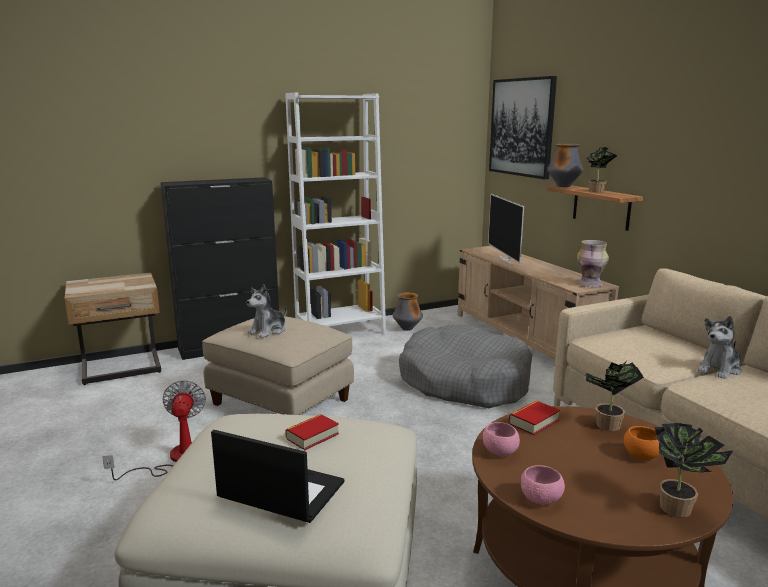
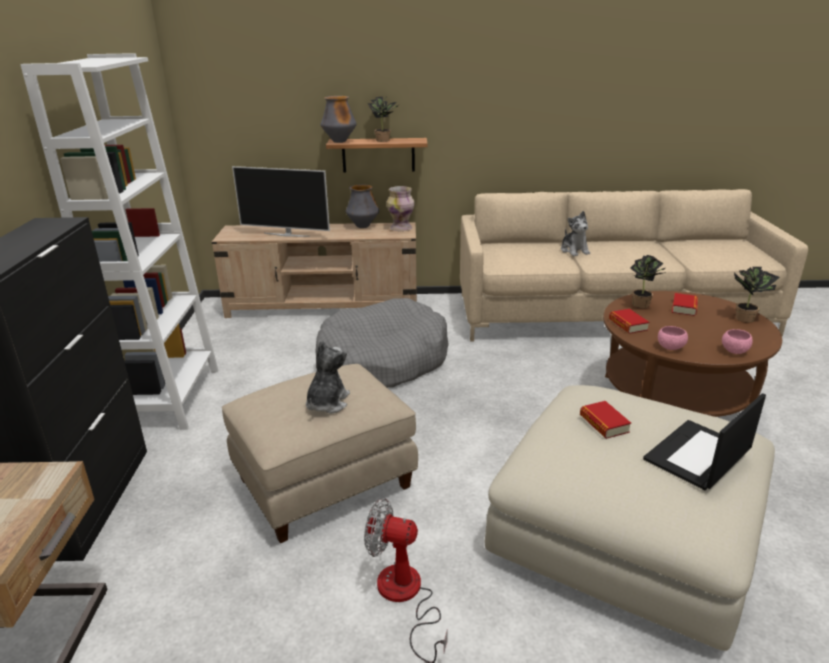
camera: 65 degrees left, 10 degrees up
plush toy [247,285,287,338] -> plush toy turned 135 degrees counterclockwise [306,340,350,414]
vase [393,292,423,331] -> vase moved to [346,184,379,228]
picture [489,76,557,180] -> none
orange bowl [624,426,660,460] -> book [672,293,698,316]

